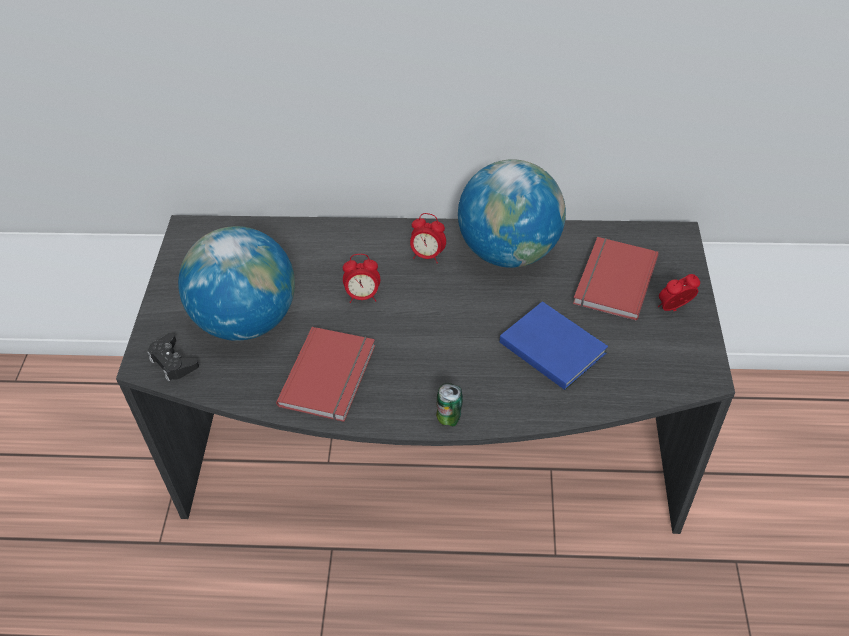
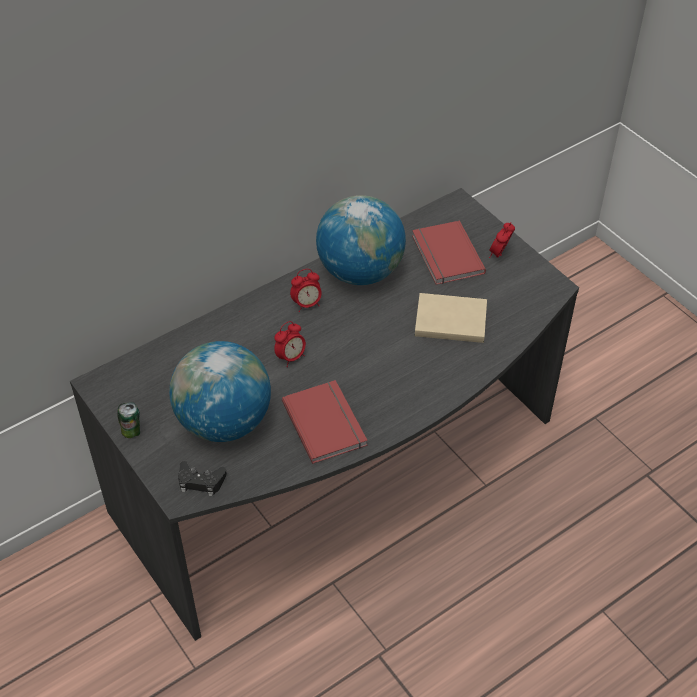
camera: 40 degrees left, 0 degrees up
can [436,383,463,426] -> can moved to [117,402,140,438]
blue book [500,301,608,390] -> beige book [415,293,487,343]

